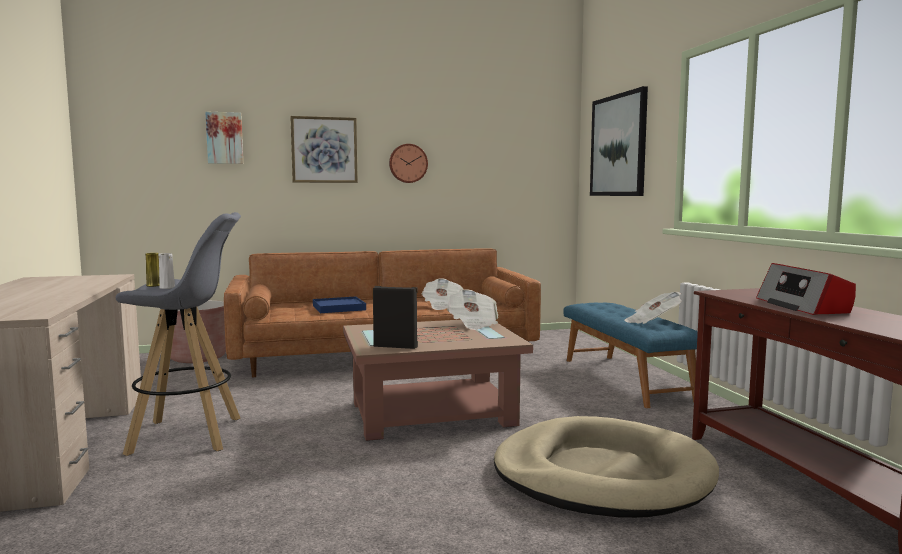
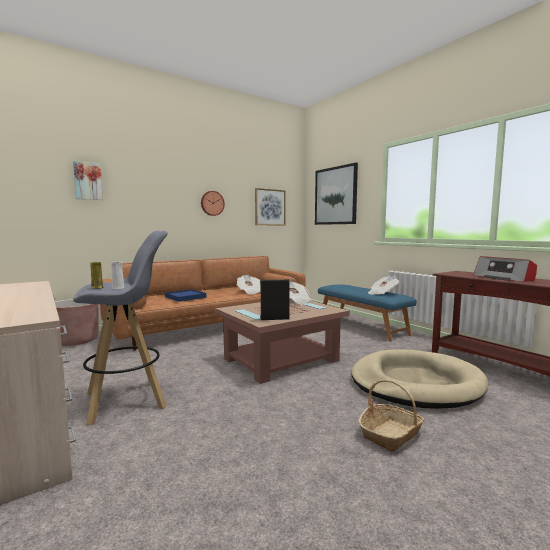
camera: 20 degrees left, 0 degrees up
picture [290,116,358,183] -> picture moved to [255,188,286,226]
none -> basket [358,379,424,452]

